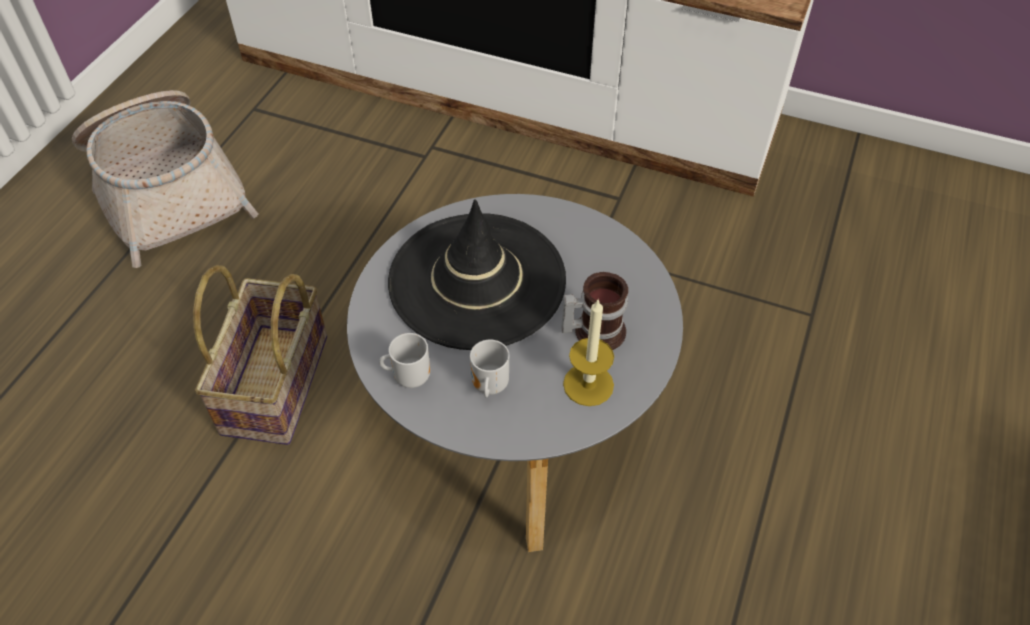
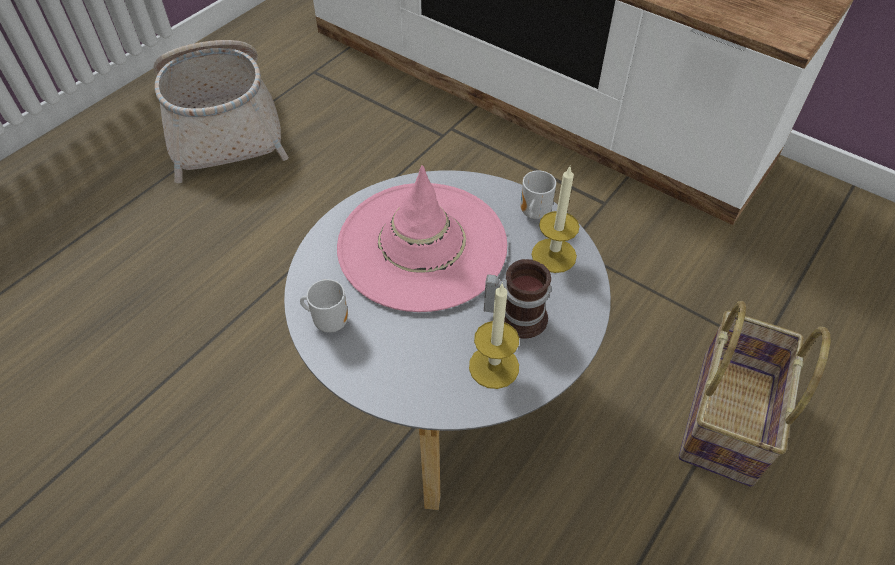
camera: 15 degrees right, 0 degrees up
basket [193,265,327,445] -> basket moved to [679,301,831,487]
black hat [388,199,566,350] -> pink hat [337,165,507,312]
mug [470,340,509,397] -> mug moved to [521,171,556,219]
none -> candle [531,167,580,273]

